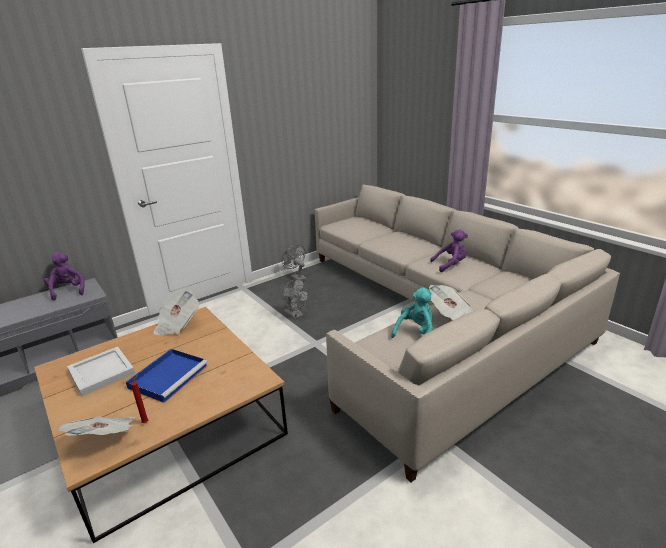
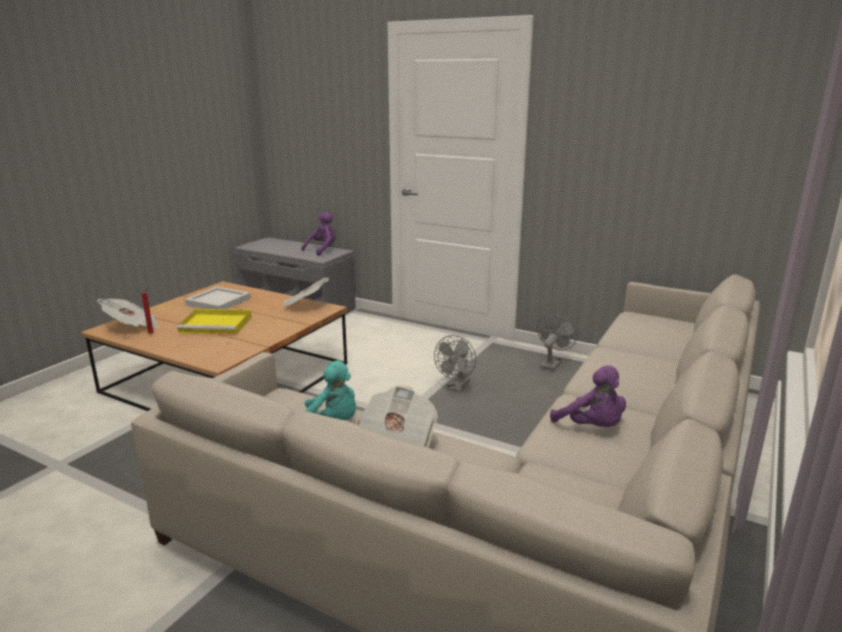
camera: 65 degrees right, 5 degrees down
blue tray [126,349,207,403] -> yellow tray [177,309,252,335]

